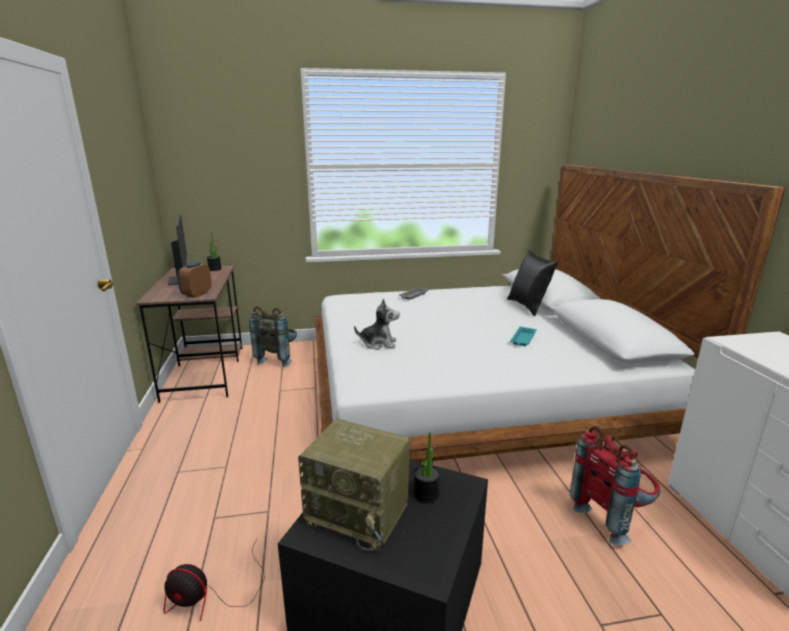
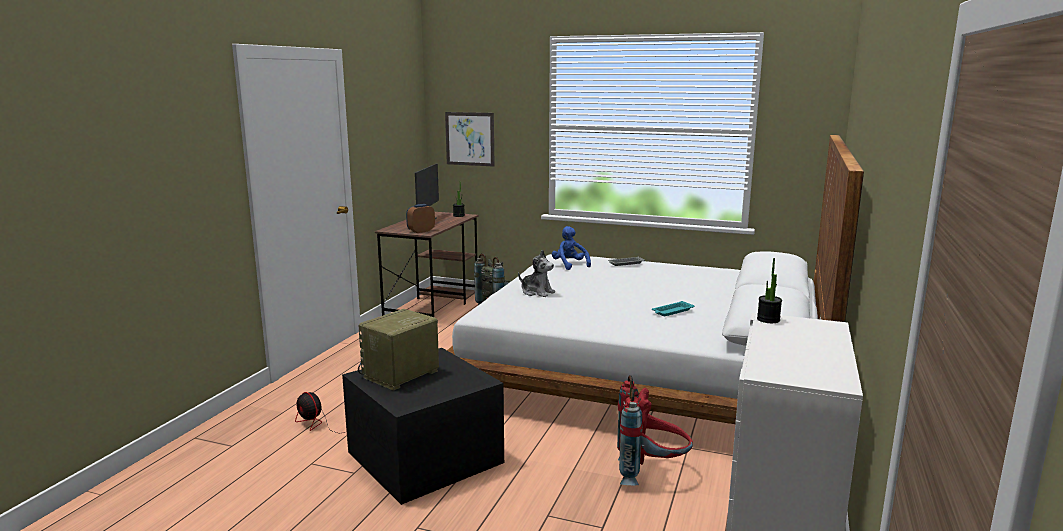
camera: 30 degrees right, 5 degrees down
radio [298,419,410,551] -> radio turned 75 degrees clockwise [358,309,439,391]
potted plant [413,432,440,503] -> potted plant moved to [757,258,782,323]
black pillow [507,250,558,316] -> none
none -> picture [445,112,495,167]
none -> blue plush toy [552,226,591,270]

